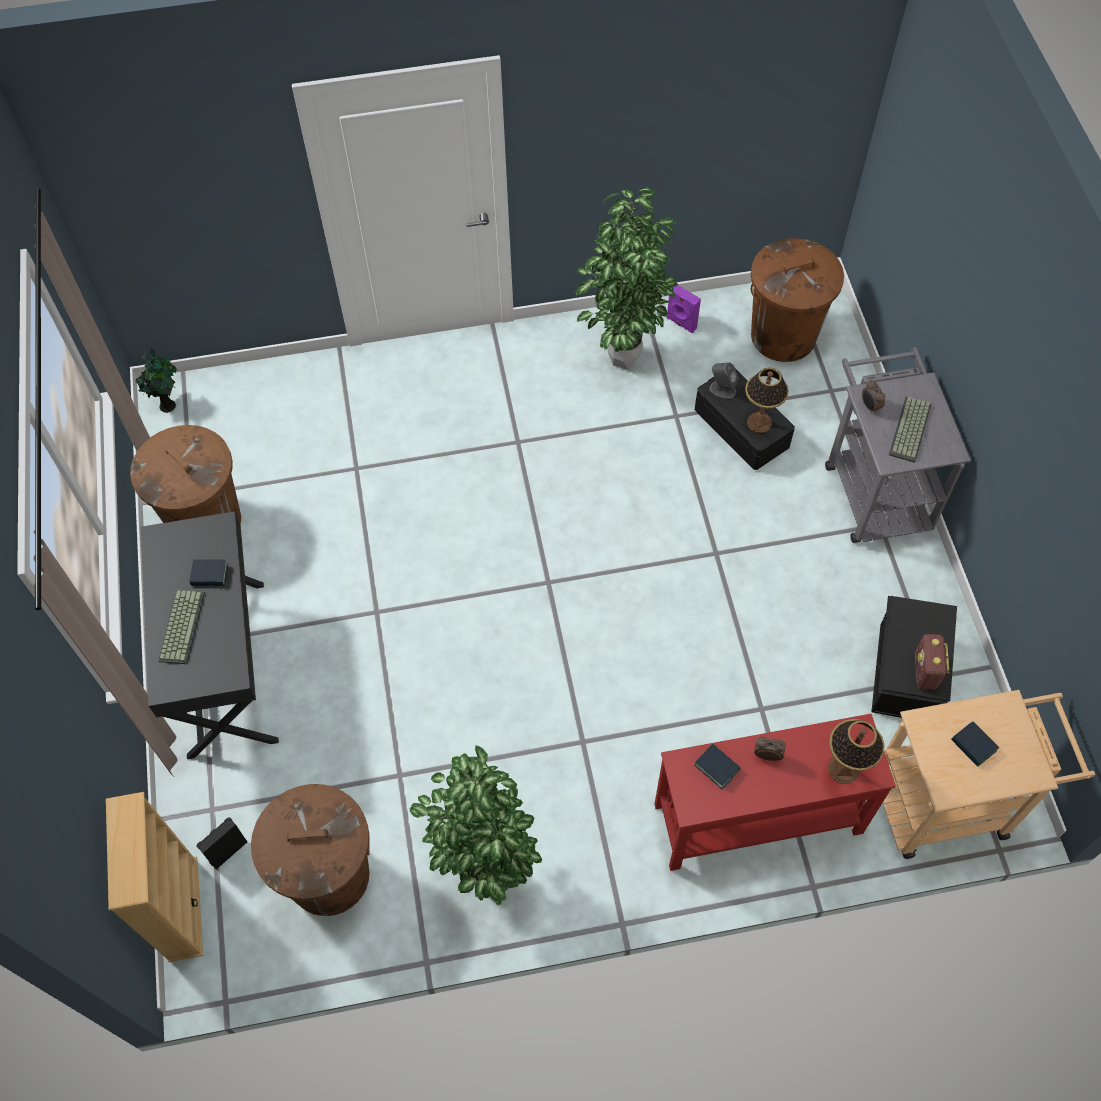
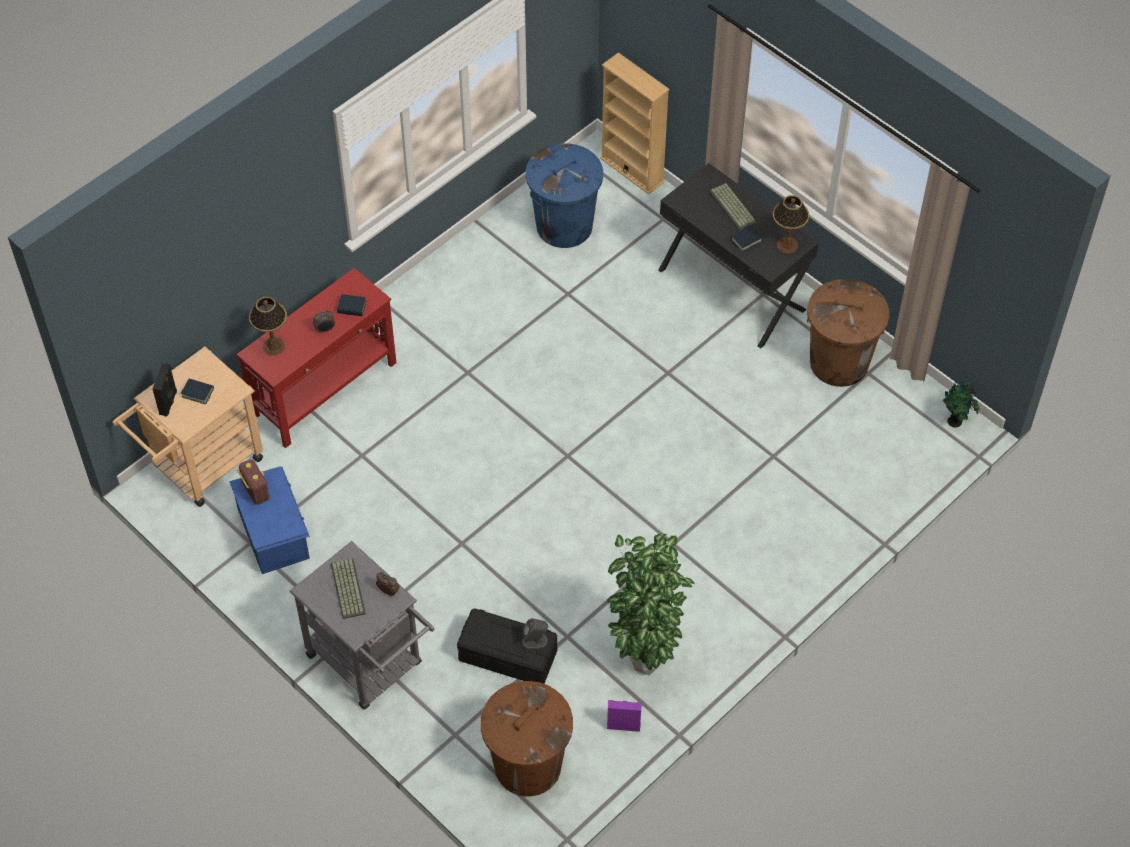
camera: 145 degrees right, 5 degrees down
black speaker [196,817,247,869] -> black speaker moved to [153,363,177,417]
brown trash can [251,784,370,916] -> blue trash can [526,143,603,248]
potted plant [410,745,542,905] -> none
table lamp [745,368,789,433] -> table lamp moved to [773,195,809,254]
black storage box [871,596,957,718] -> blue storage box [230,466,310,574]

